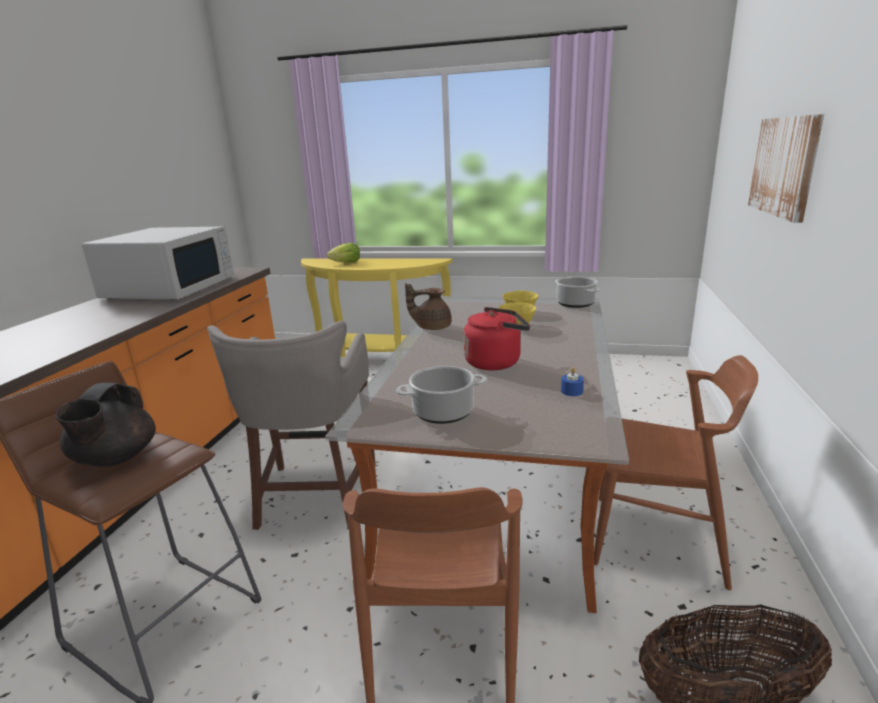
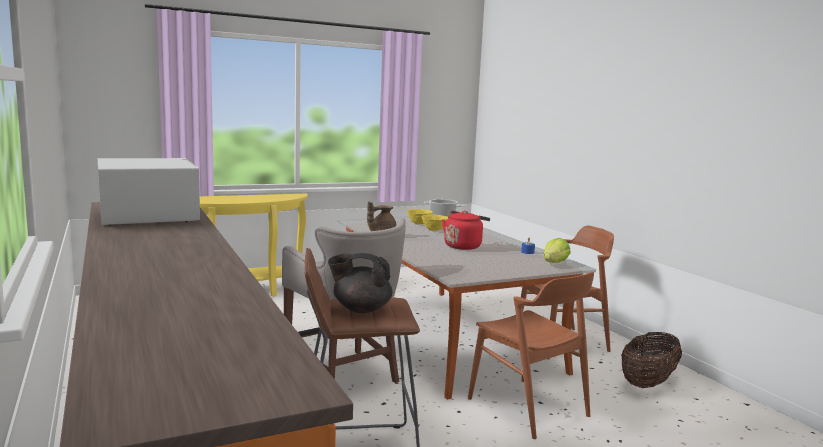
camera: 40 degrees left, 10 degrees down
black teapot [56,383,156,467] -> black teapot turned 135 degrees clockwise [328,253,392,313]
lettuce [327,243,360,263] -> lettuce moved to [543,238,571,263]
cooking pot [396,366,487,424] -> none
picture [748,114,824,223] -> none

